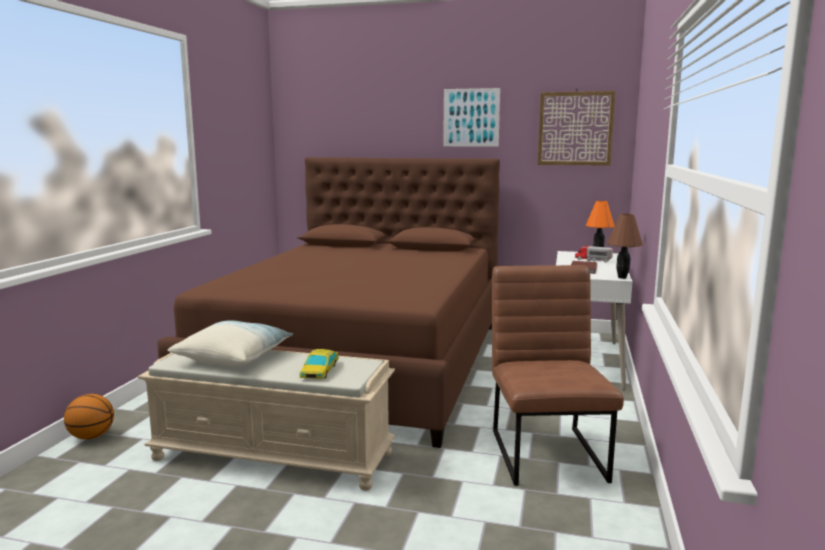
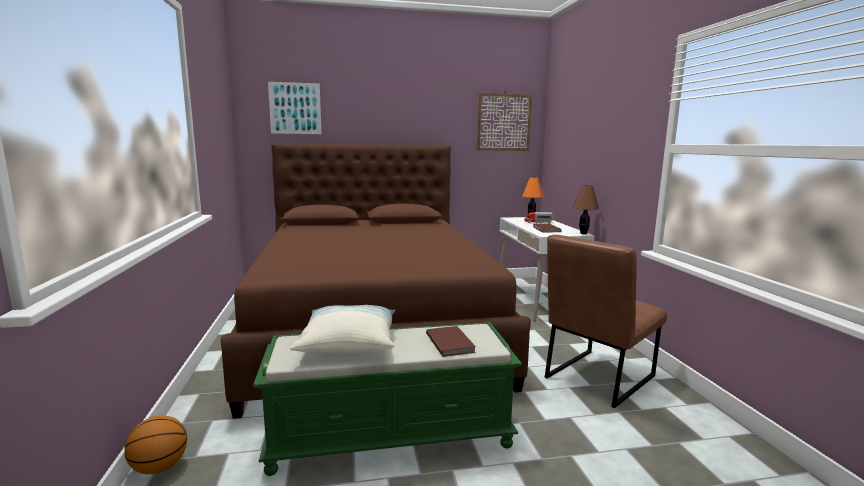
camera: 25 degrees left, 0 degrees up
beige bench [138,350,395,491] -> green bench [253,322,522,476]
toy car [300,349,339,379] -> brown book [426,326,476,357]
picture [443,88,500,147] -> picture moved to [268,82,322,134]
brown chair [492,265,624,486] -> brown chair turned 105 degrees counterclockwise [545,235,667,408]

